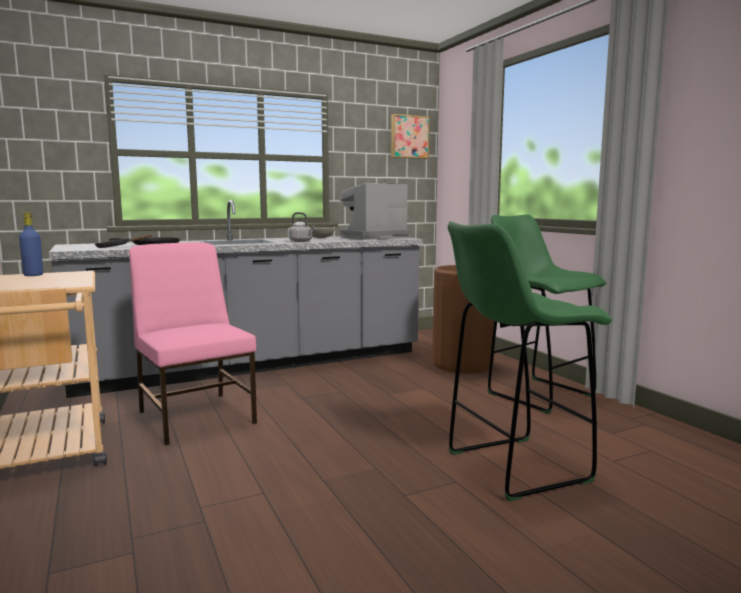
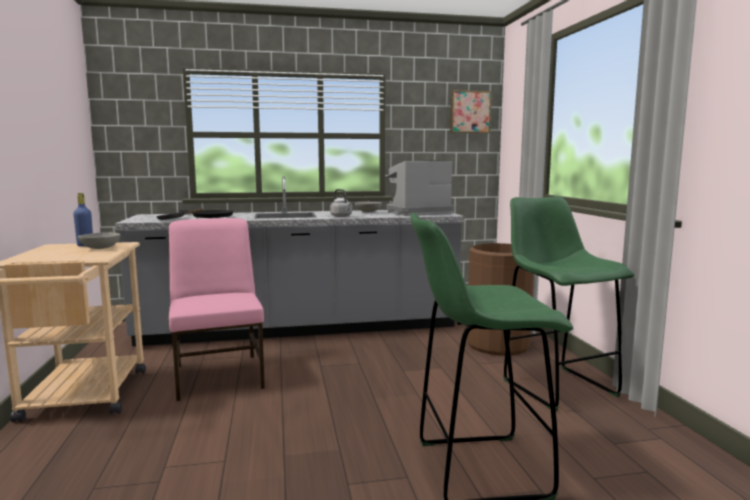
camera: 15 degrees right, 0 degrees up
none -> grey bowl [78,232,120,249]

